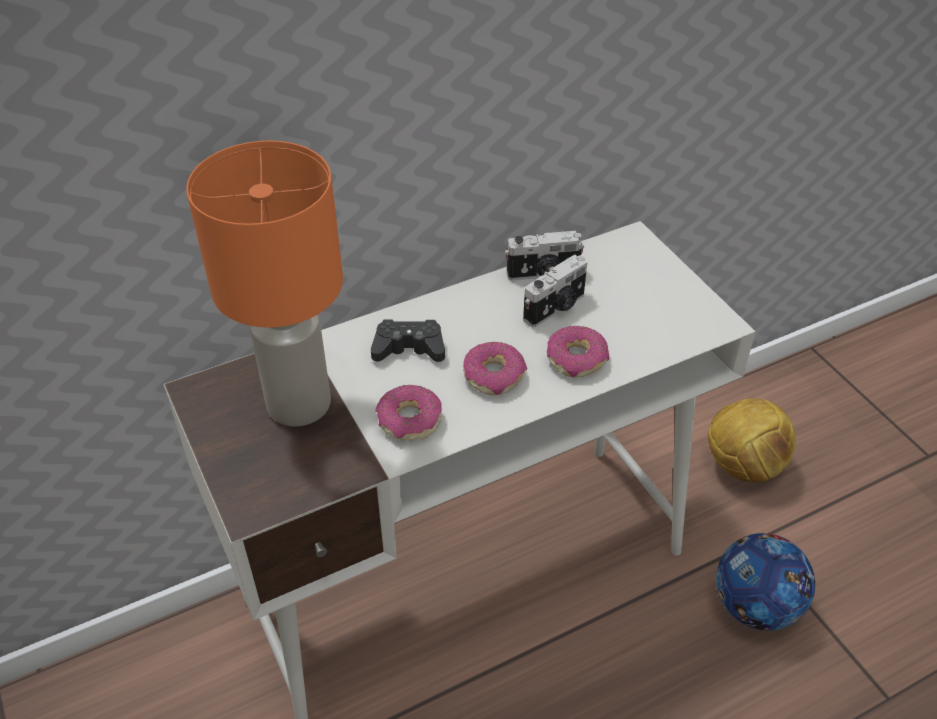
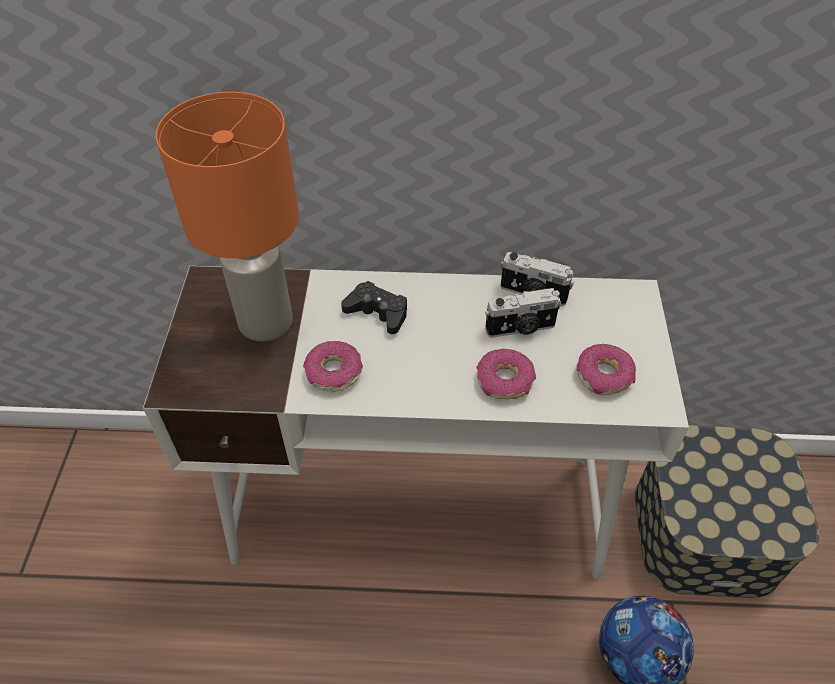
camera: 30 degrees right, 5 degrees up
donut [463,342,527,395] -> donut moved to [577,344,636,395]
football [708,399,796,482] -> storage box [635,425,819,598]

